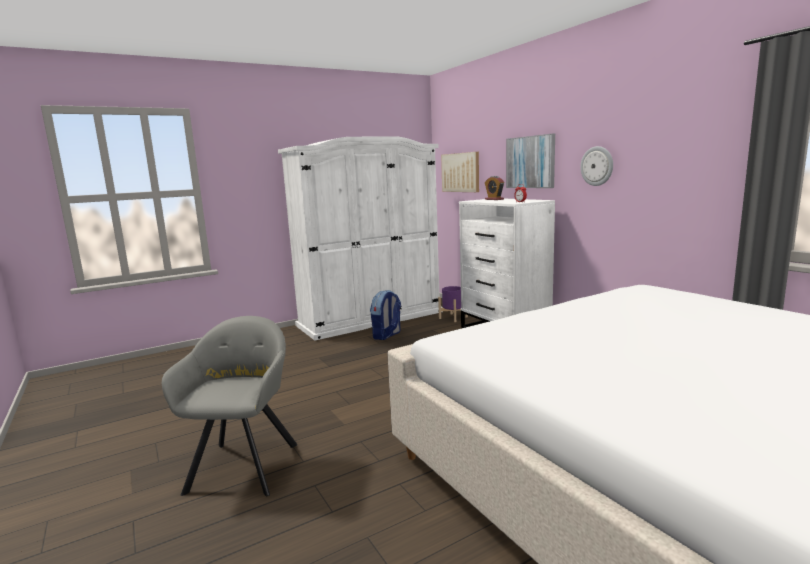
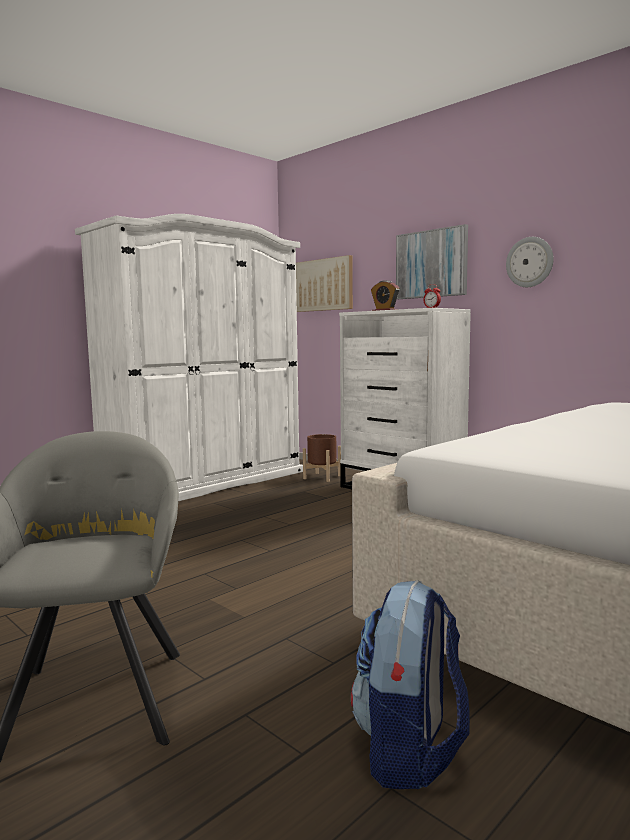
camera: 15 degrees left, 5 degrees down
backpack [370,290,401,340] -> backpack moved to [351,580,470,789]
purple planter [438,286,468,322] -> brown planter [303,434,341,482]

